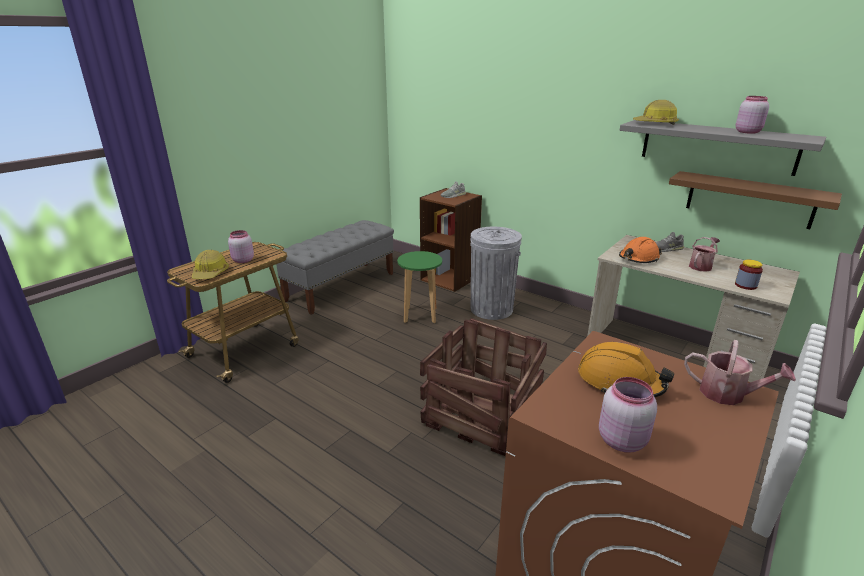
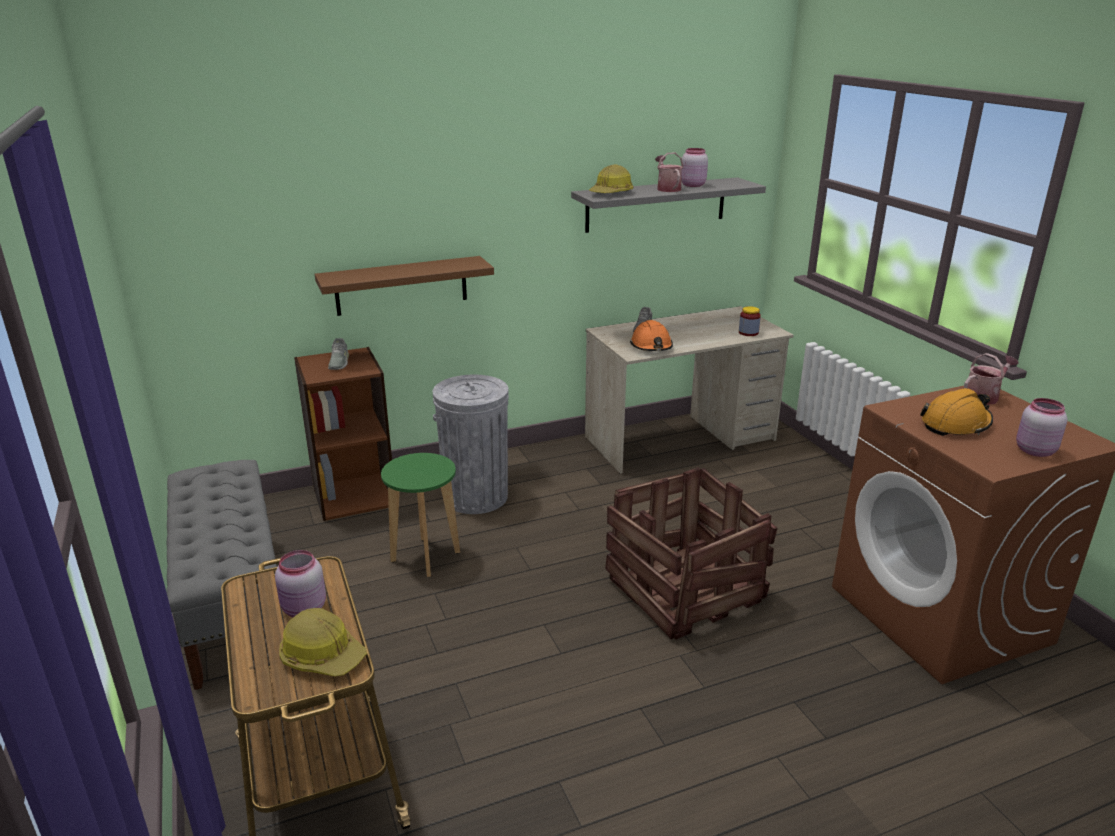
camera: 60 degrees left, 0 degrees up
brown shelf [669,171,842,229] -> brown shelf moved to [315,256,494,316]
watering can [689,237,720,272] -> watering can moved to [655,153,684,192]

